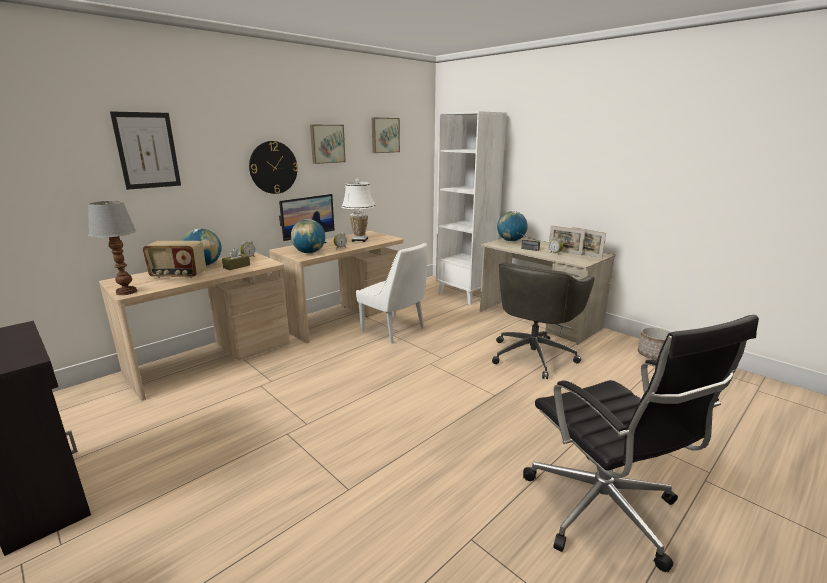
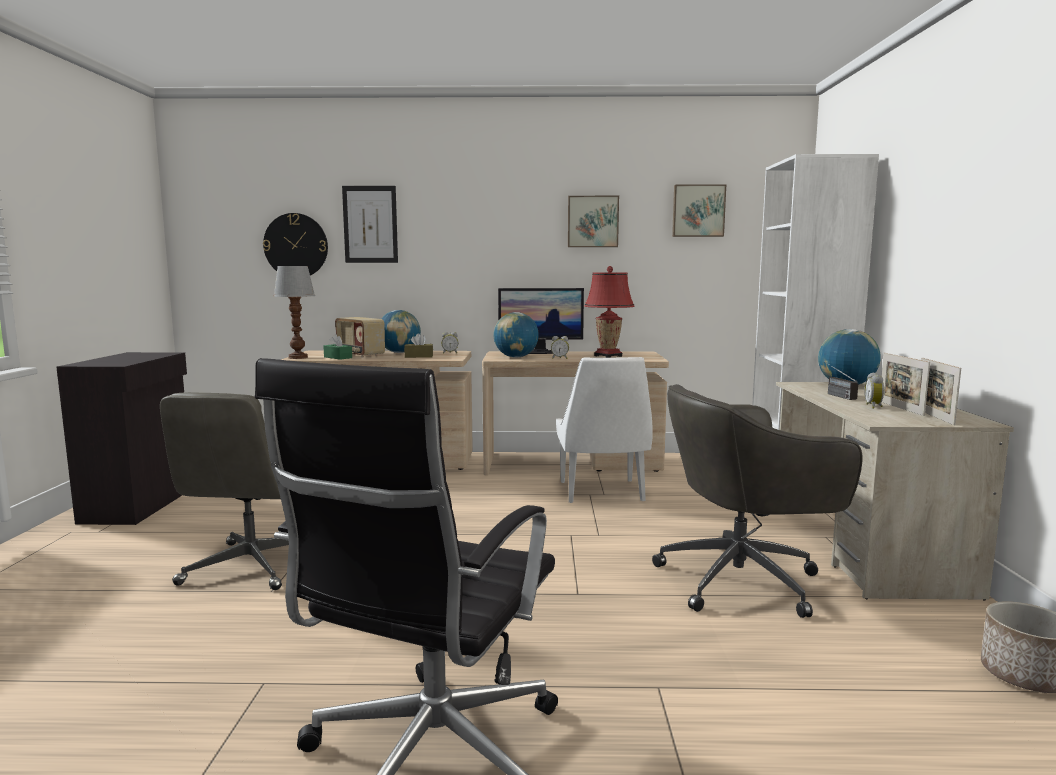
camera: 45 degrees right, 10 degrees down
wall clock [249,141,298,194] -> wall clock moved to [263,213,328,276]
white table lamp [341,178,376,242] -> red table lamp [584,266,635,358]
none -> grey office chair [160,392,289,590]
none -> green tissue box [323,334,352,360]

